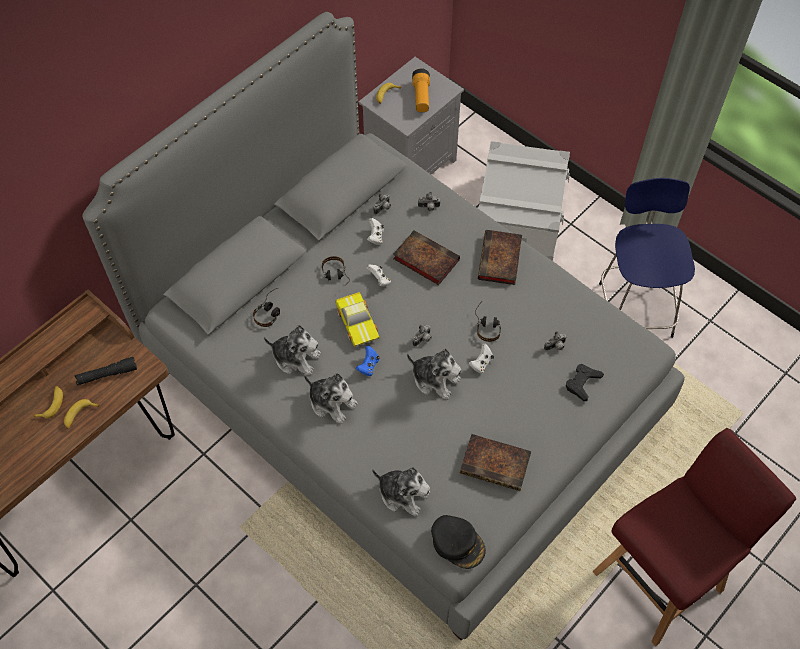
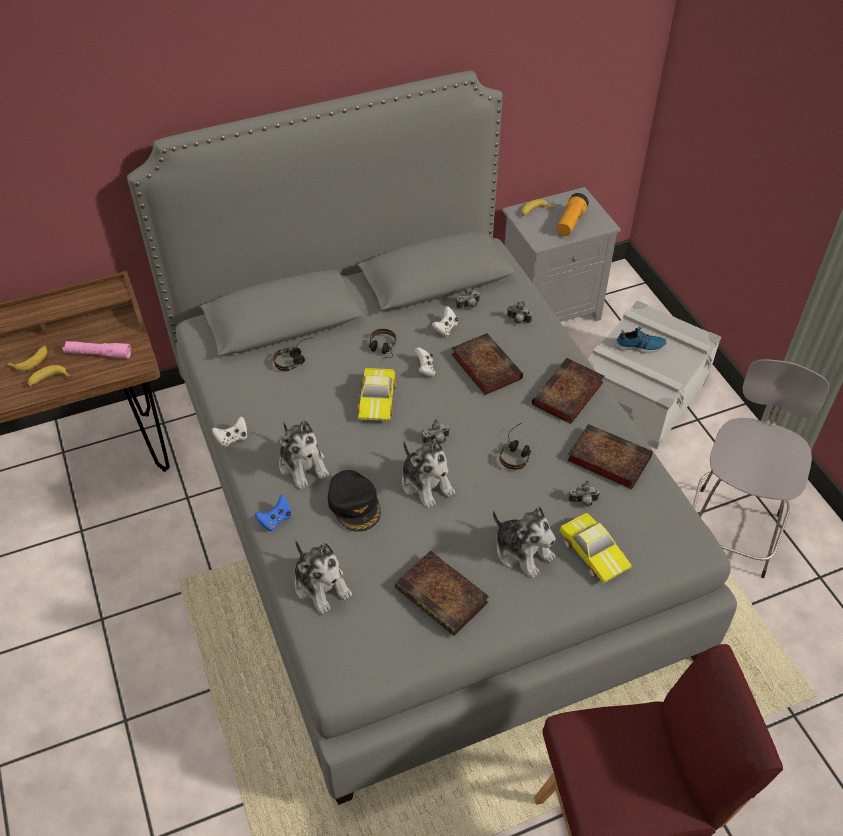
camera: 25 degrees right, 10 degrees down
black flashlight [74,357,137,385] -> pink flashlight [63,341,131,359]
plush toy [264,325,321,375] -> plush toy moved to [493,507,556,578]
blue game controller [356,346,380,376] -> blue game controller moved to [255,495,292,531]
black cap [431,515,486,569] -> black cap moved to [328,470,381,532]
white game controller [468,344,494,374] -> white game controller moved to [212,416,247,447]
black game controller [566,364,604,401] -> toy car [559,513,632,583]
blue stool [599,178,695,338] -> grey stool [693,359,829,578]
none -> book [567,424,653,489]
none -> shoe [615,327,666,353]

